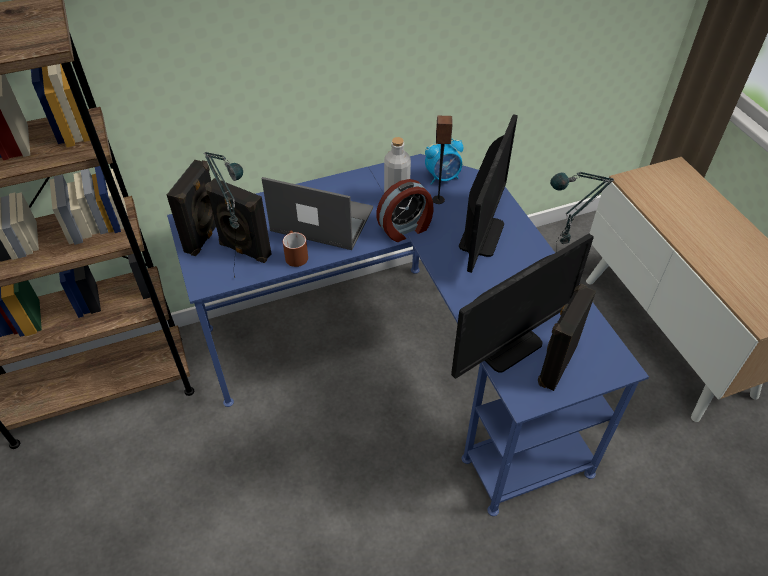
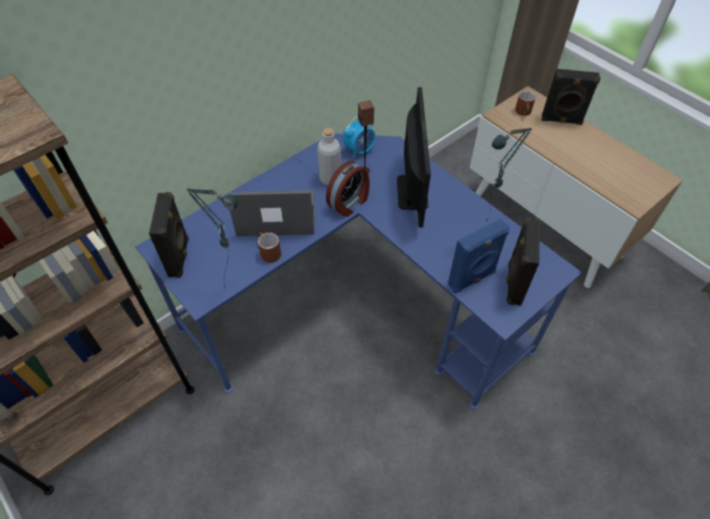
camera: 20 degrees left, 5 degrees up
black speaker [205,178,271,263] -> black speaker moved to [542,69,601,125]
monitor [451,233,594,379] -> blue speaker [448,219,510,293]
none -> brown mug [515,91,536,116]

